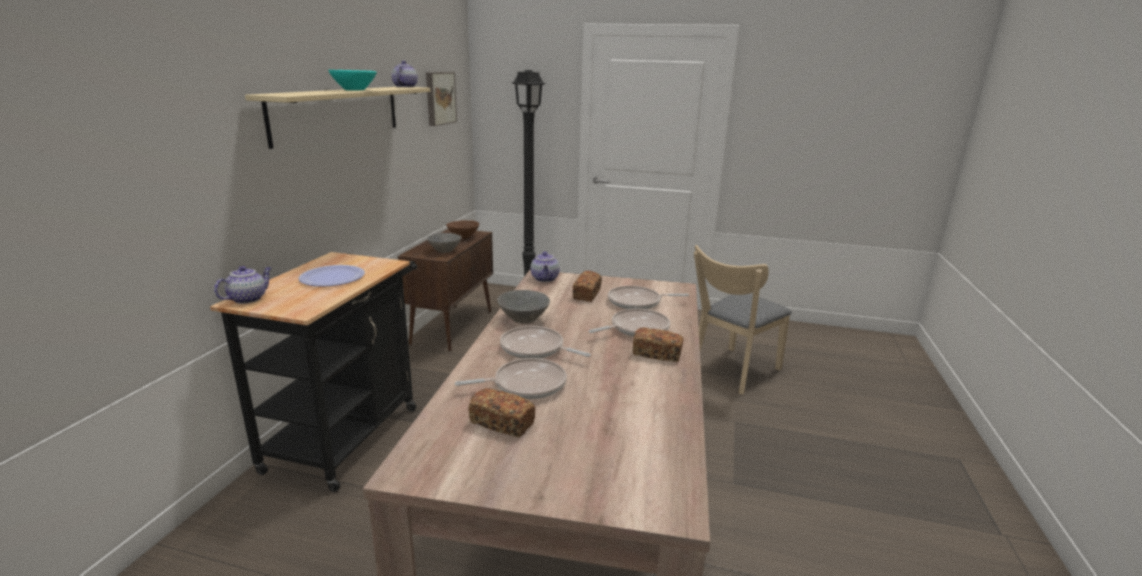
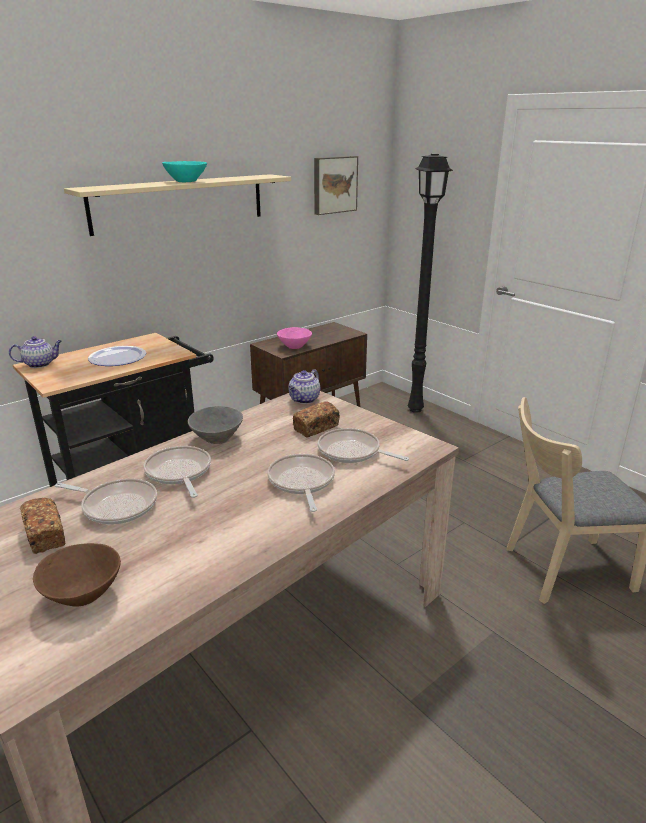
camera: 35 degrees right, 5 degrees up
teapot [391,61,418,87] -> none
grey bowl [427,233,462,253] -> pink bowl [277,327,312,349]
brown bowl [446,220,479,239] -> brown bowl moved to [33,543,121,607]
frying pan [589,308,670,337] -> frying pan turned 105 degrees counterclockwise [267,454,335,512]
bread [633,327,684,362] -> none

